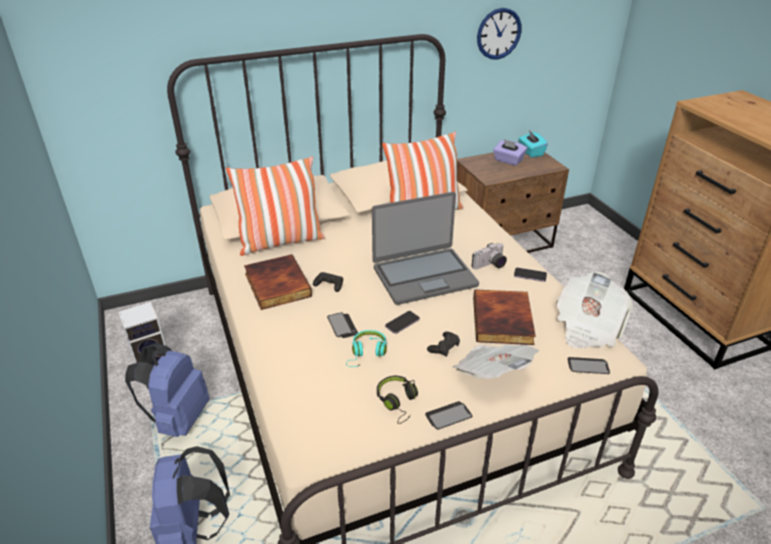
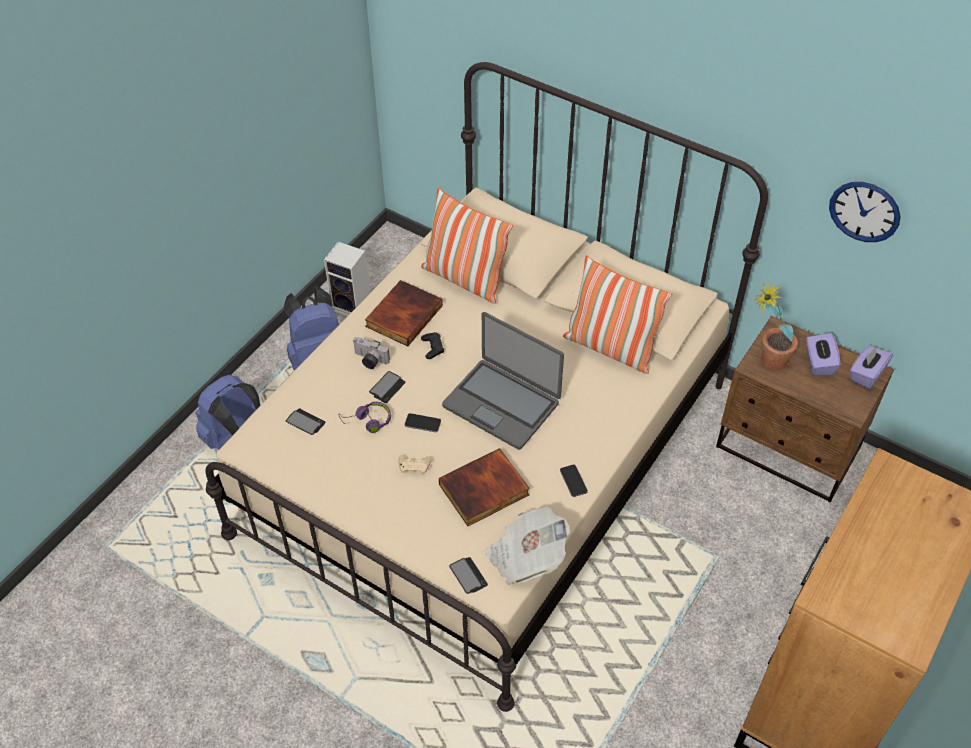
camera: 55 degrees right, 15 degrees up
turquoise headphones [346,330,387,367] -> purple headphones [339,402,391,433]
black headphones [377,376,418,424] -> none
phone [425,401,473,430] -> phone moved to [286,408,325,435]
black game controller [427,332,460,357] -> beige game controller [398,455,432,475]
newspaper [452,344,539,379] -> none
camera [472,243,507,269] -> camera moved to [353,337,390,369]
turquoise tissue box [519,130,548,158] -> purple tissue box [850,346,893,389]
none -> potted plant [754,284,798,370]

